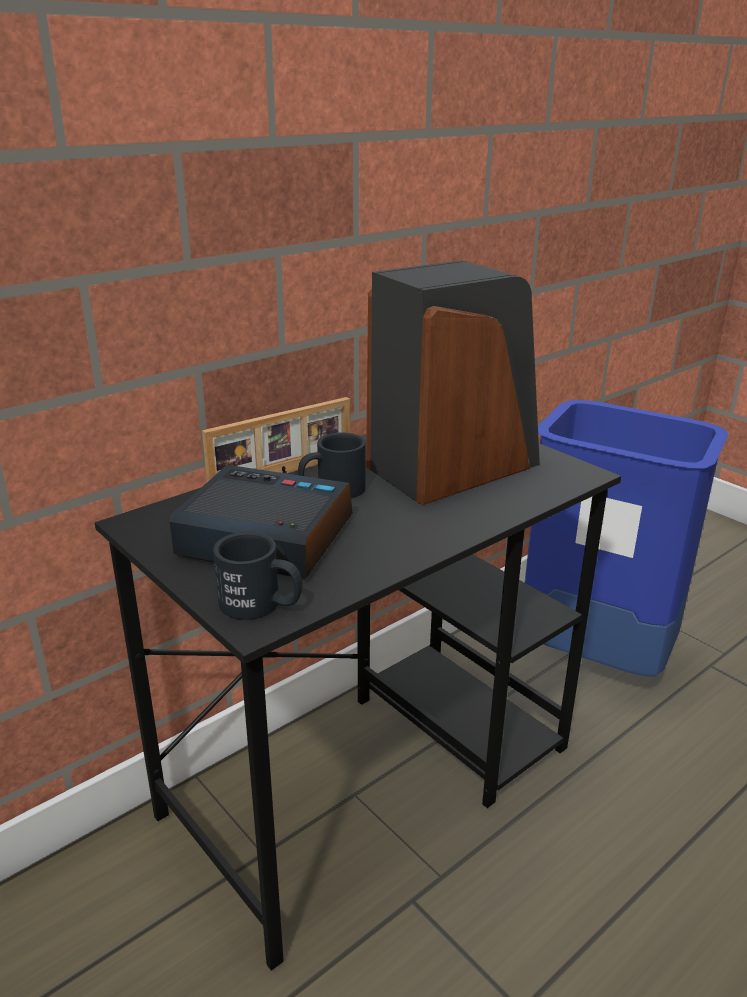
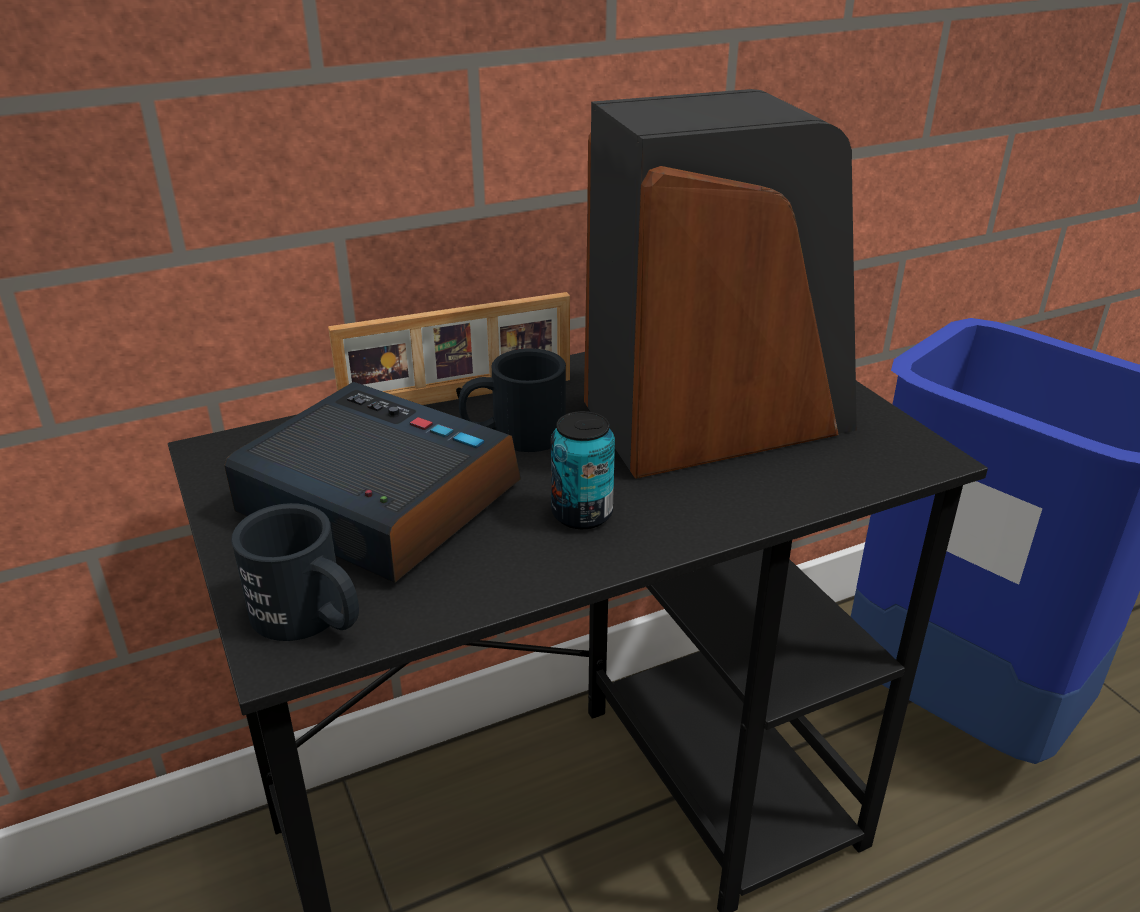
camera: 15 degrees right, 5 degrees up
none -> can [551,411,615,529]

